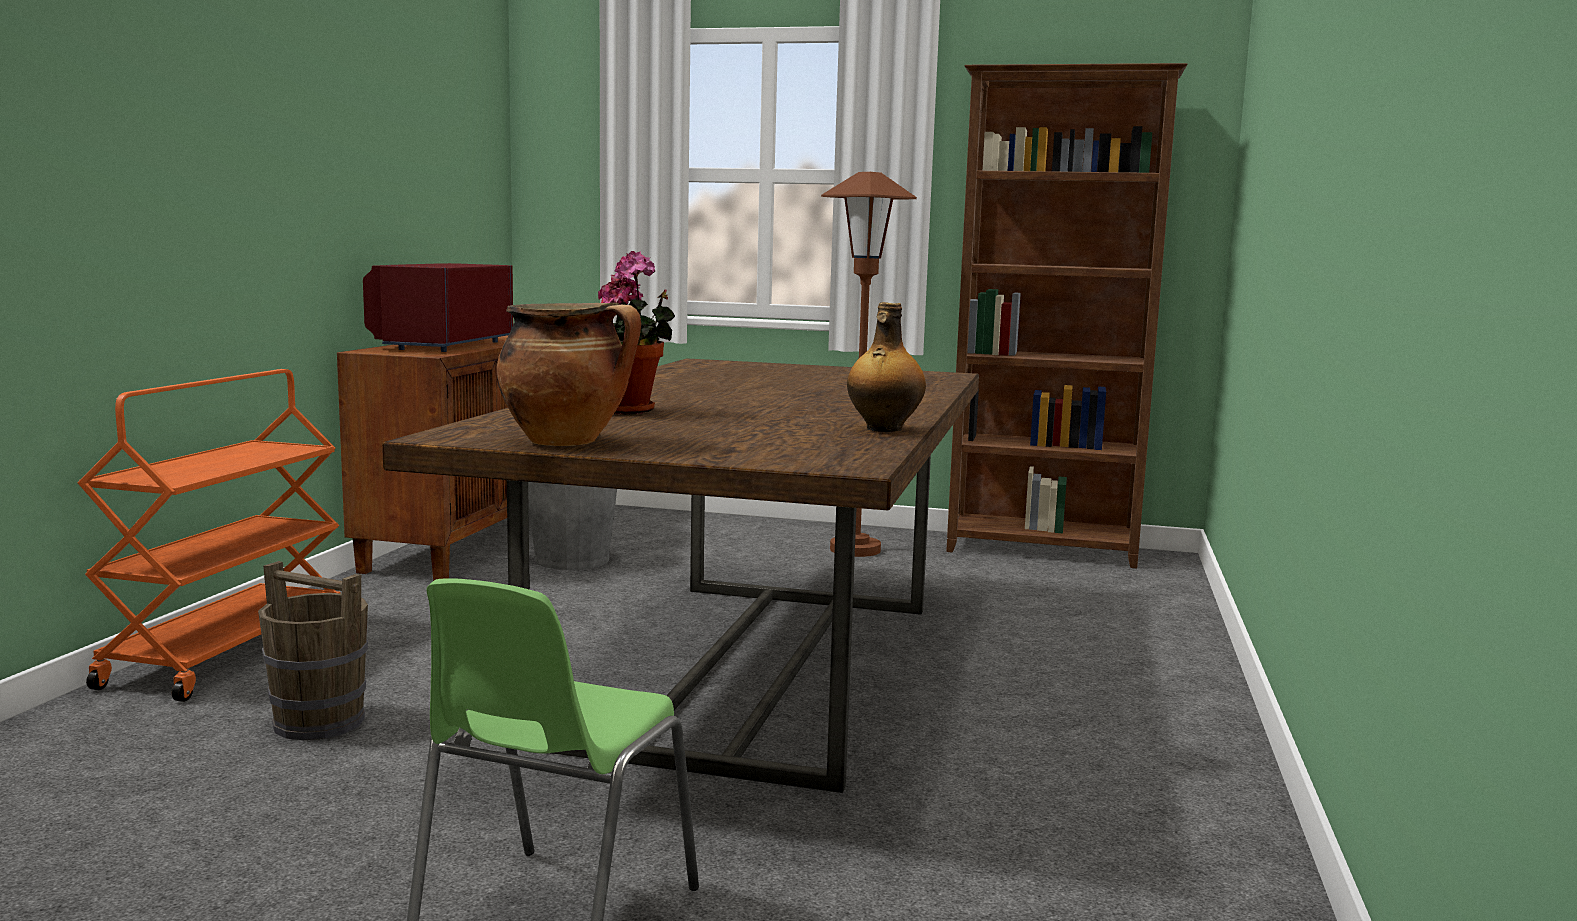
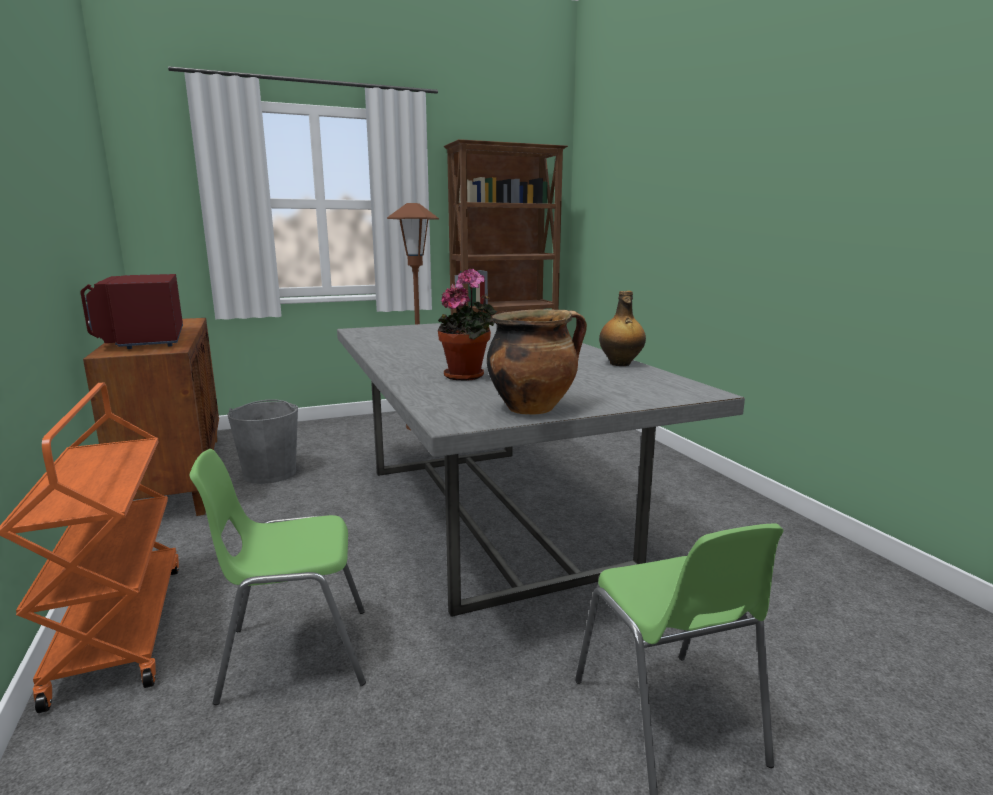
camera: 35 degrees left, 5 degrees up
brown bucket [258,561,368,740] -> green chair [189,449,366,705]
brown dining table [382,358,979,793] -> grey dining table [337,323,745,617]

